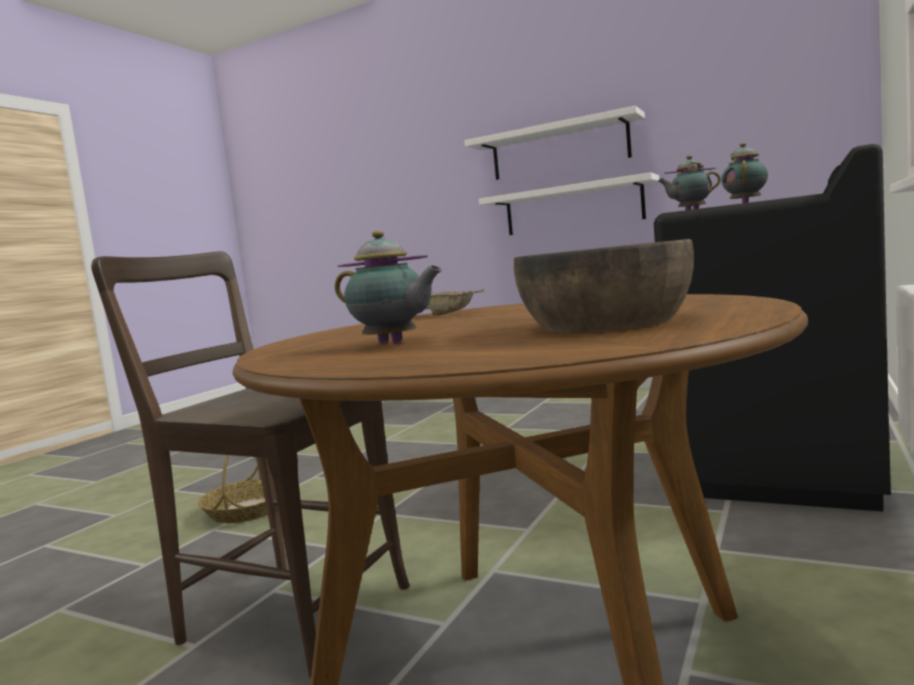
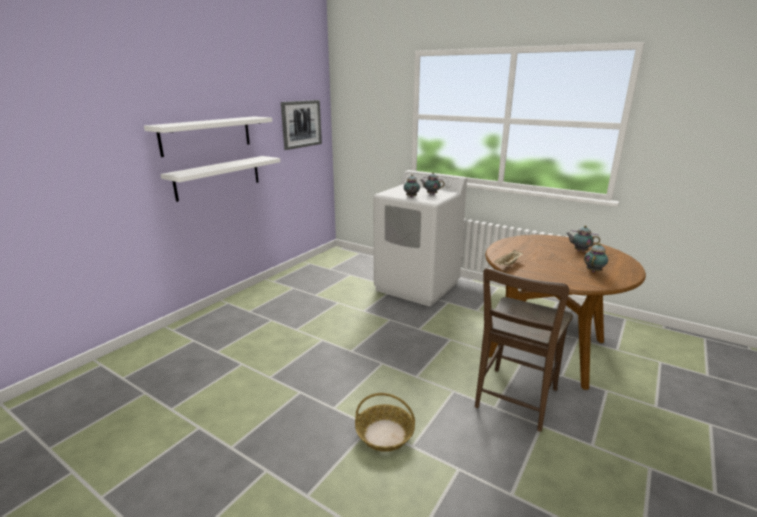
camera: 85 degrees left, 15 degrees up
brown bowl [514,239,694,333] -> teapot [566,226,600,252]
black washing machine [654,144,891,512] -> white washing machine [374,170,467,306]
none -> picture [281,100,322,150]

